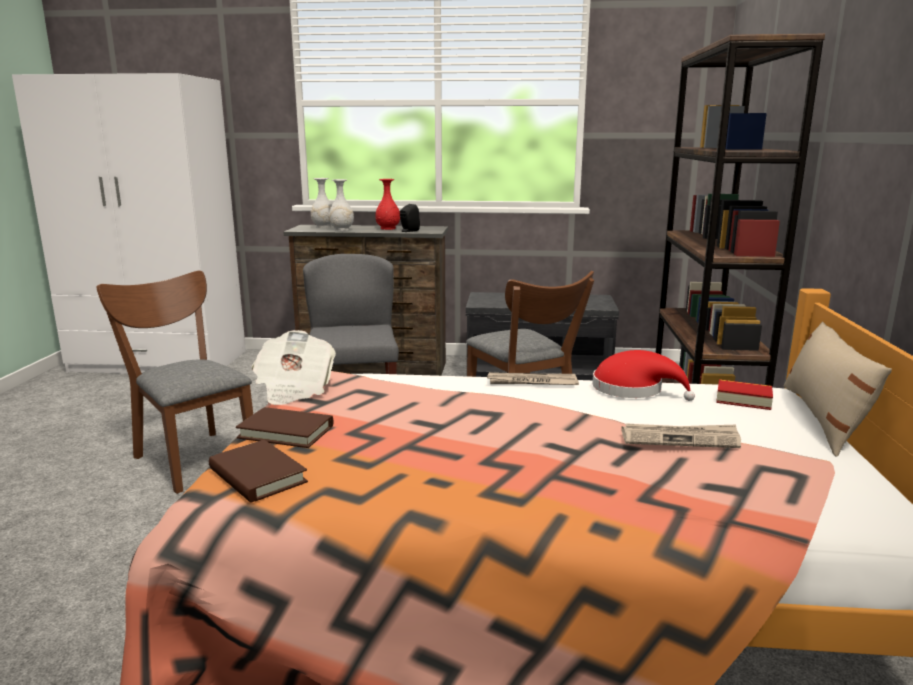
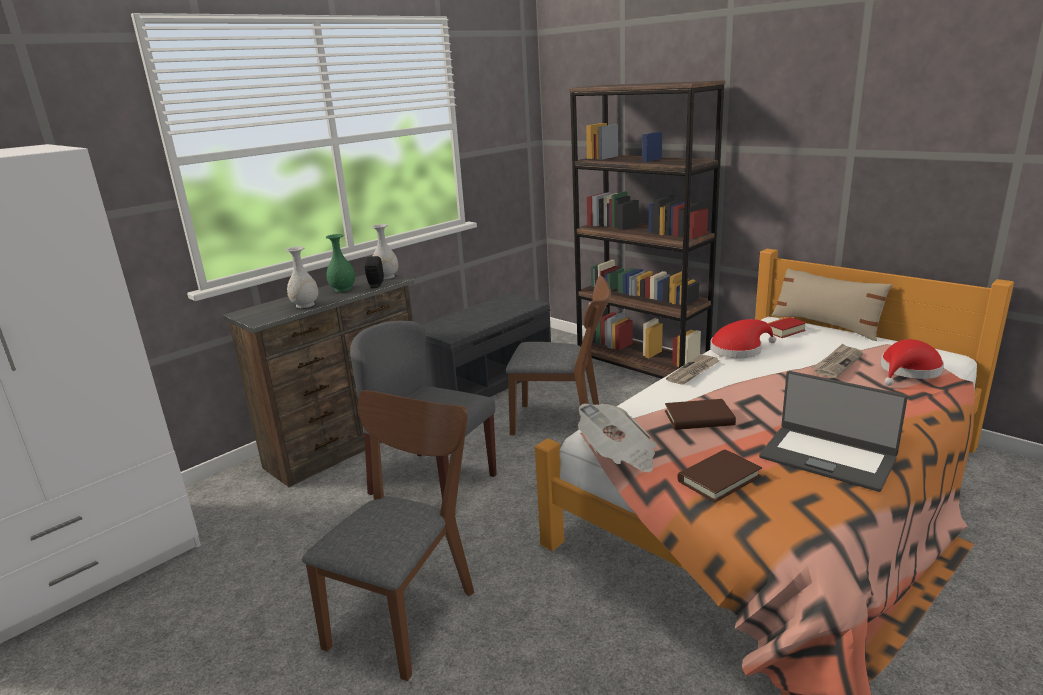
camera: 50 degrees left, 5 degrees up
brown chair [97,271,253,494] -> brown chair turned 120 degrees clockwise [302,390,475,681]
brown book [209,440,308,503] -> brown book moved to [665,399,736,430]
white vase [311,178,332,228] -> white vase moved to [371,224,398,279]
red vase [375,179,400,230] -> green vase [326,234,355,292]
none -> laptop [759,371,908,492]
none -> red hat [881,339,944,386]

